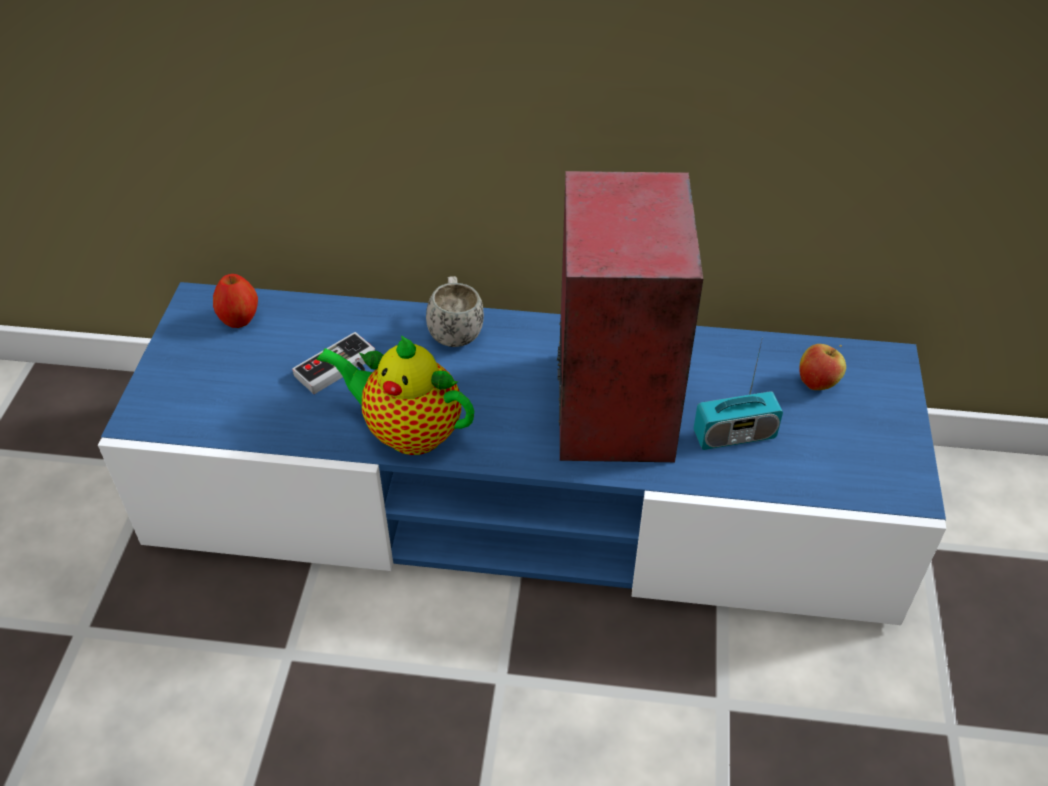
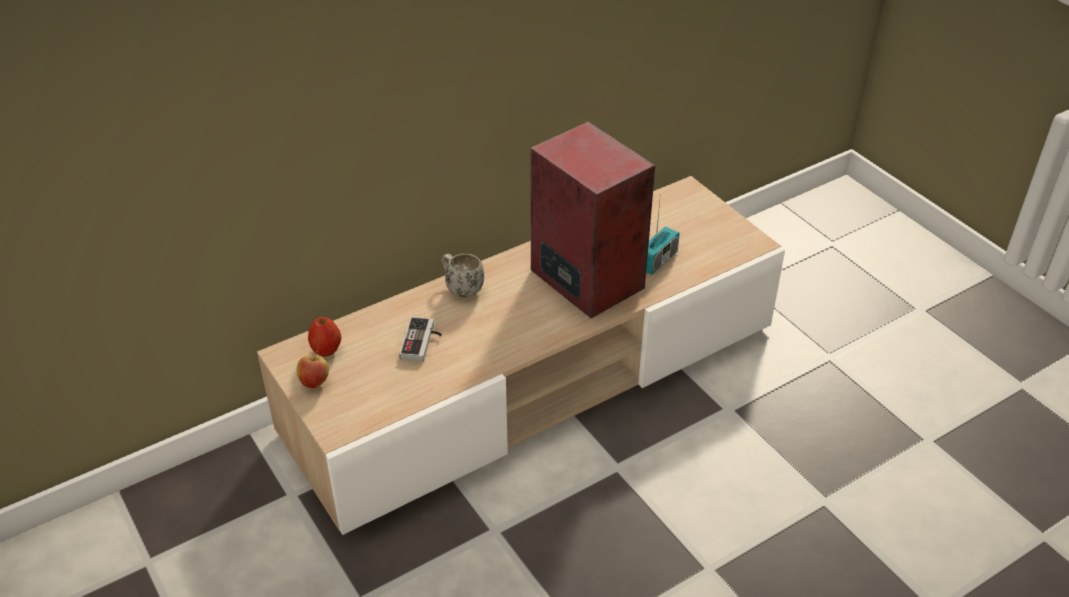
camera: 40 degrees left, 5 degrees down
blue tv stand [98,282,946,625] -> beige tv stand [257,176,785,535]
teapot [316,335,474,455] -> none
apple [799,344,846,390] -> apple moved to [296,351,329,389]

